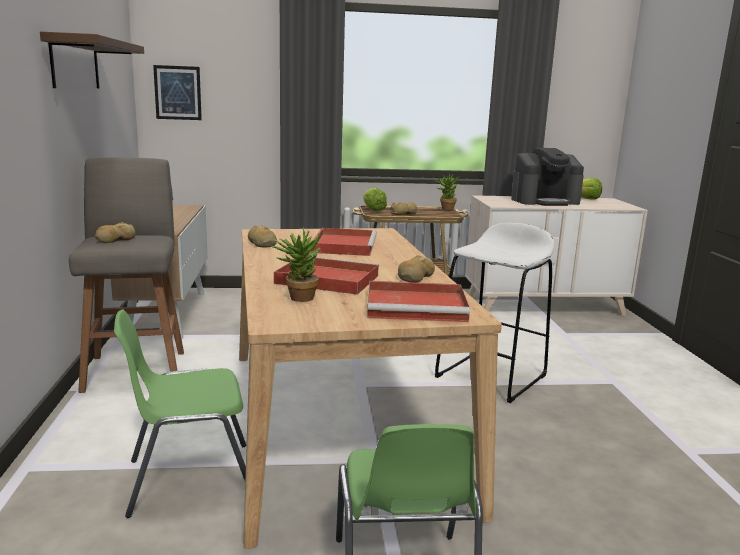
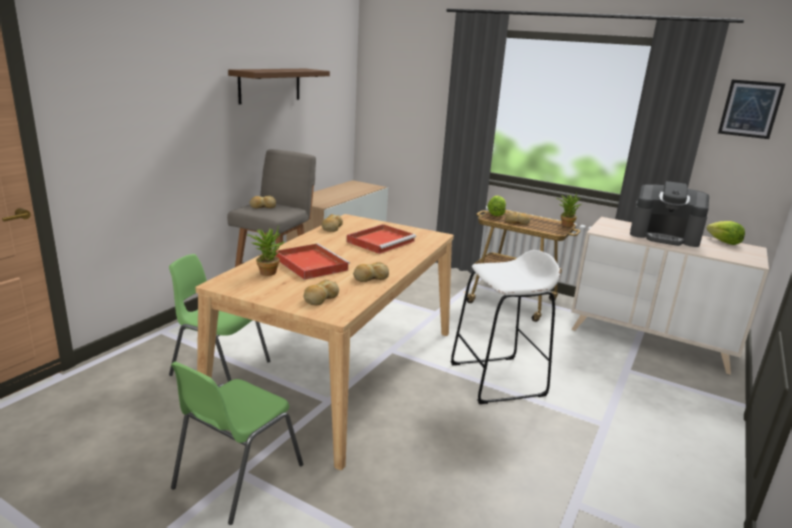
camera: 35 degrees right, 5 degrees up
picture [153,65,202,120] -> picture moved to [718,79,785,139]
red tray [367,281,470,322] -> bread [304,279,339,305]

